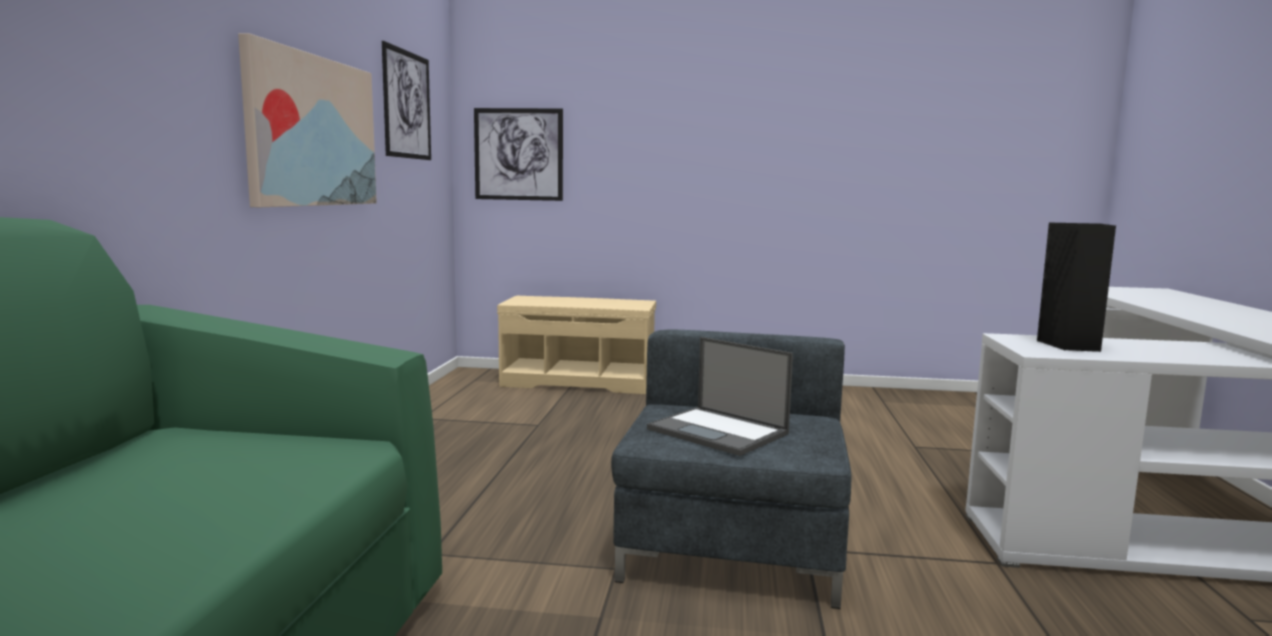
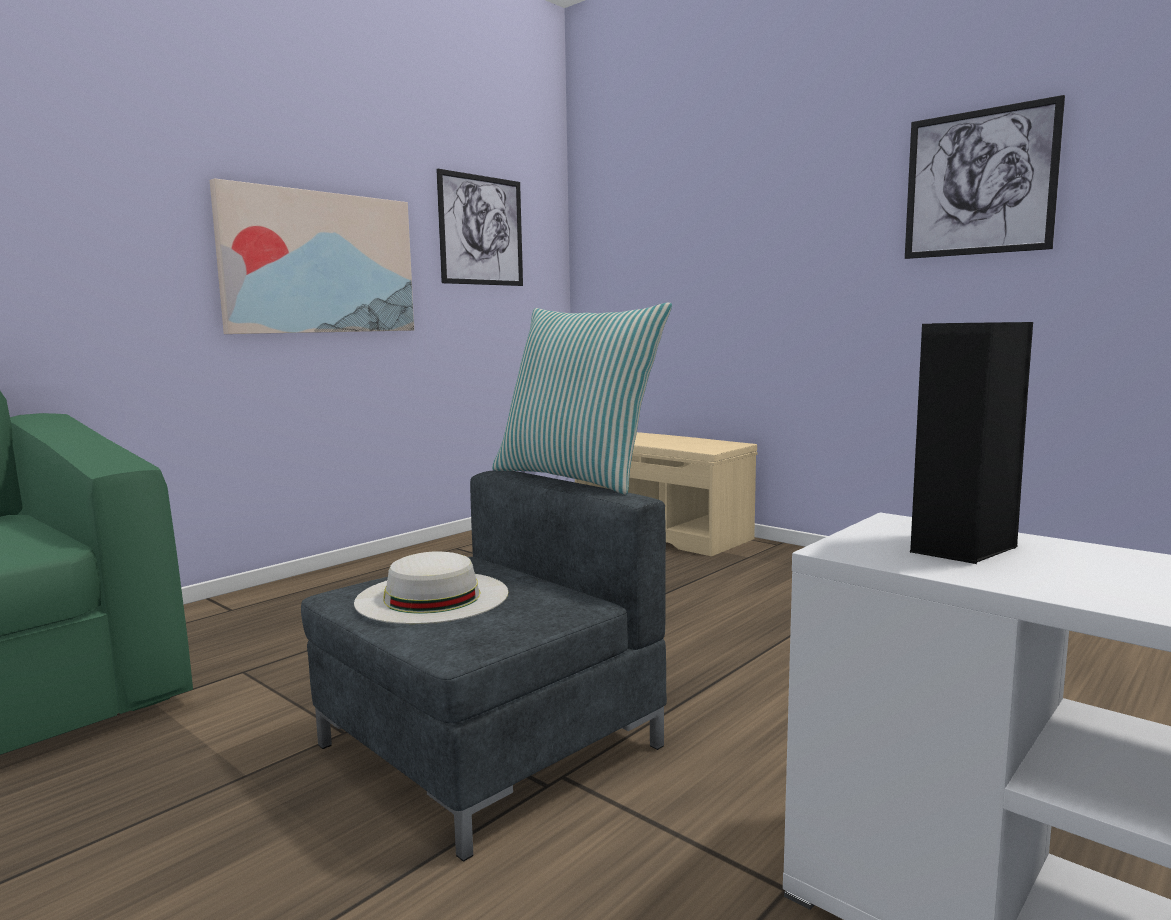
camera: 35 degrees right, 0 degrees up
picture [474,108,563,201] -> picture moved to [905,95,1065,259]
laptop [647,337,793,456] -> white hat [354,551,508,624]
none -> pillow [492,303,672,495]

